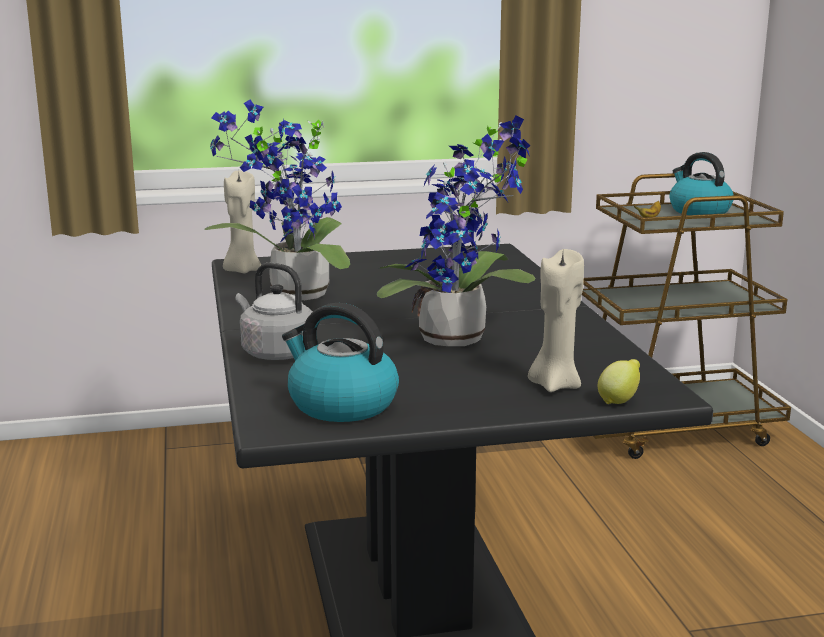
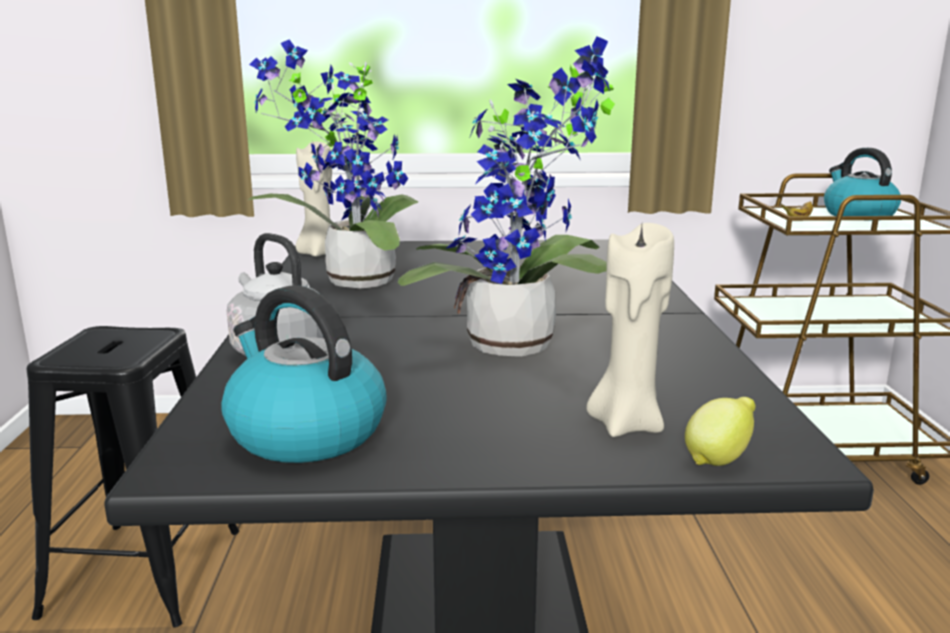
camera: 10 degrees right, 0 degrees up
none -> black stool [27,326,239,628]

